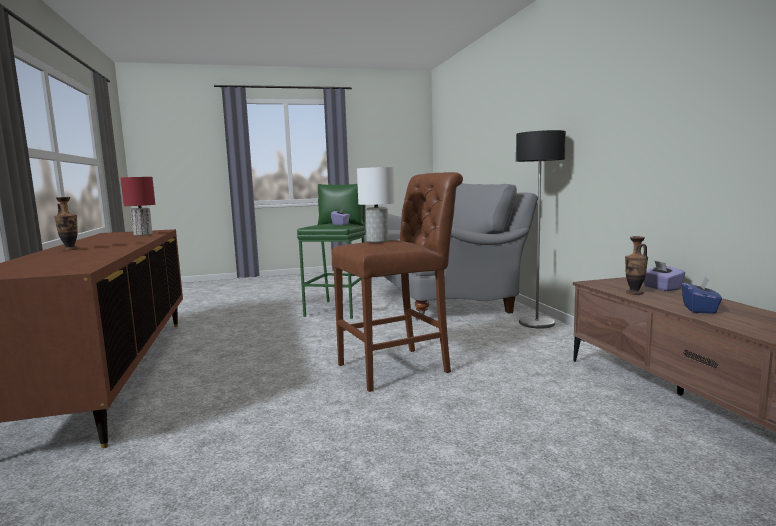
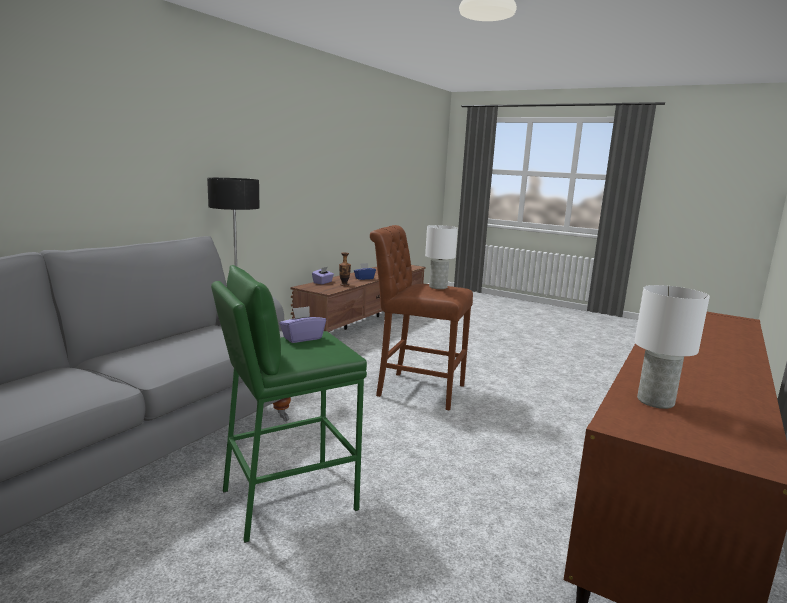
camera: 135 degrees left, 5 degrees up
vase [54,197,79,251] -> none
red table lamp [121,177,155,236] -> white table lamp [635,285,710,409]

